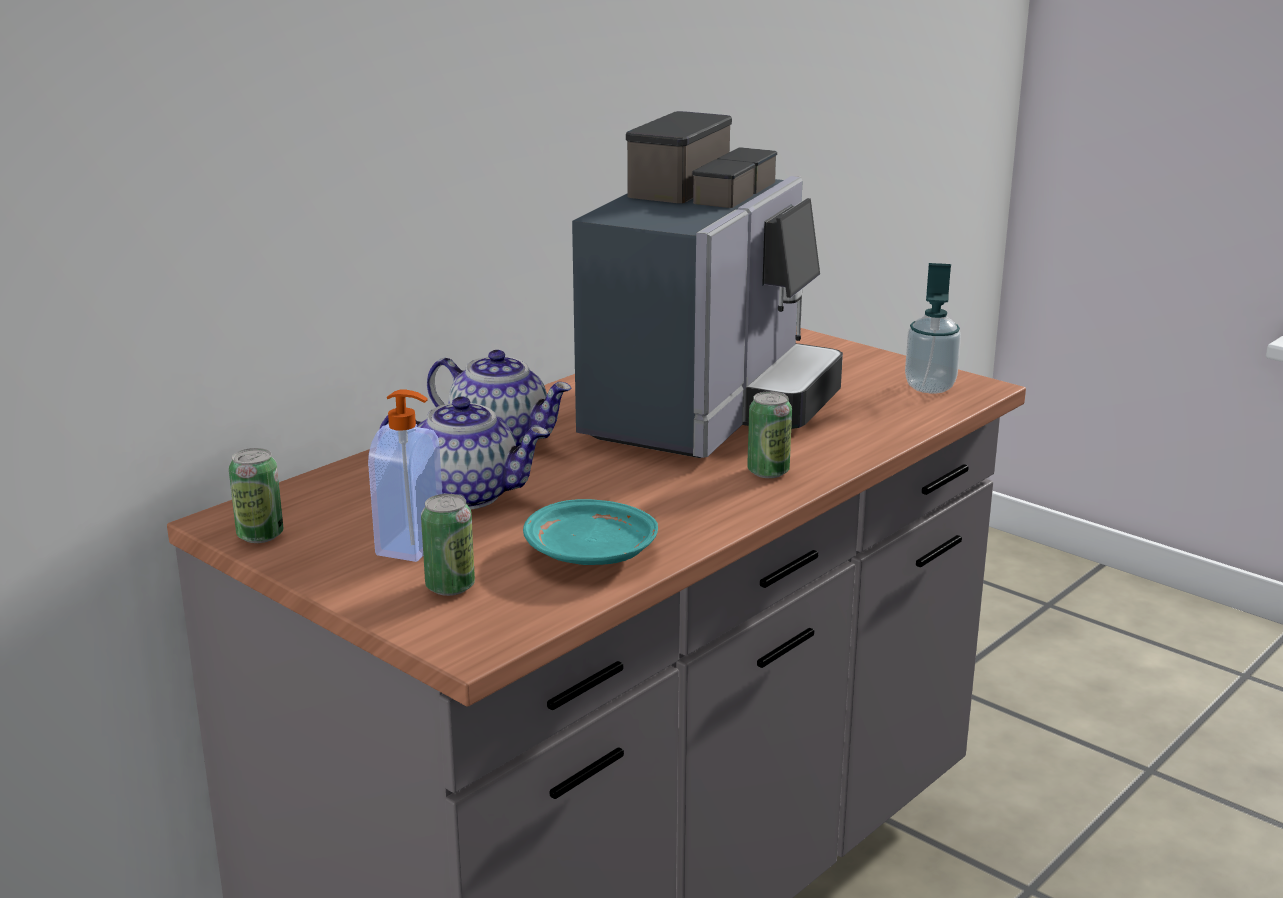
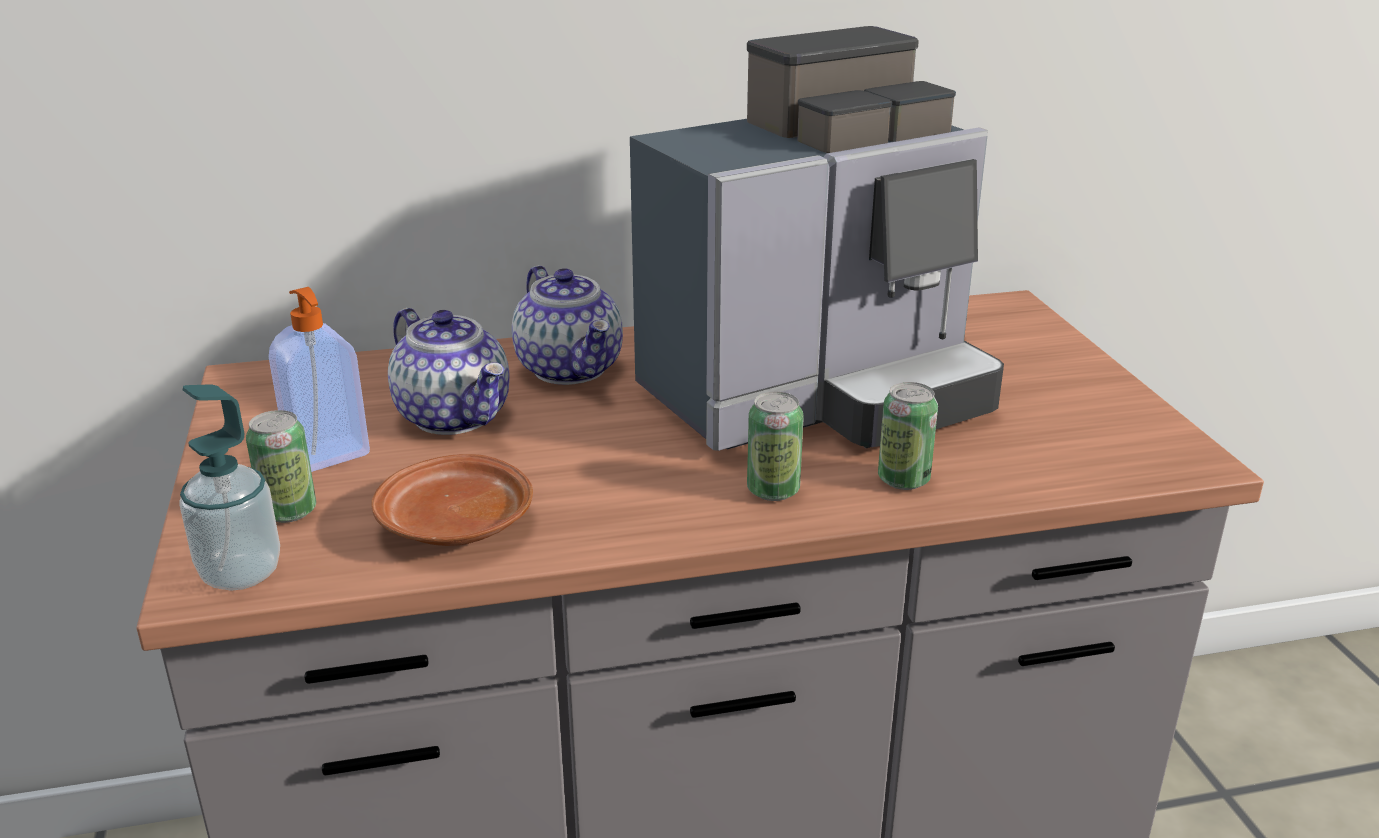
camera: 35 degrees right, 5 degrees up
can [229,448,283,543] -> can moved to [878,382,938,490]
turquoise plate [523,499,658,565] -> brown plate [371,454,533,546]
soap dispenser [905,263,961,393] -> soap dispenser moved to [179,384,280,591]

